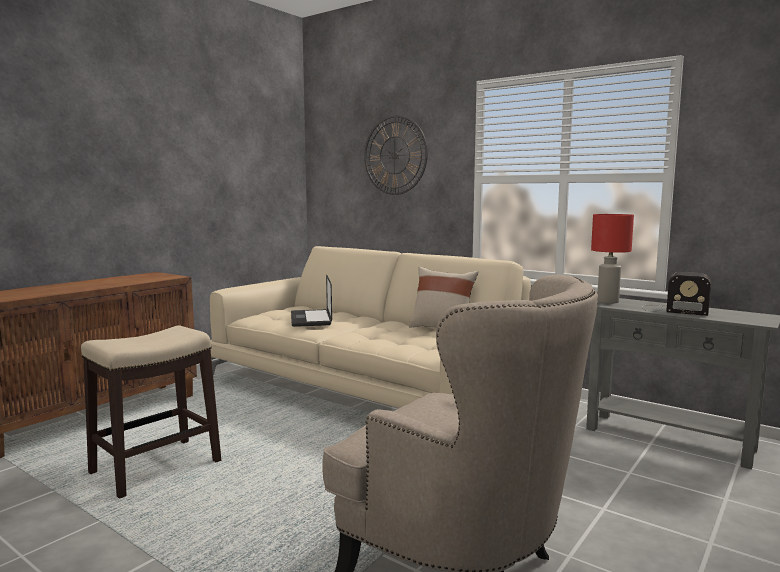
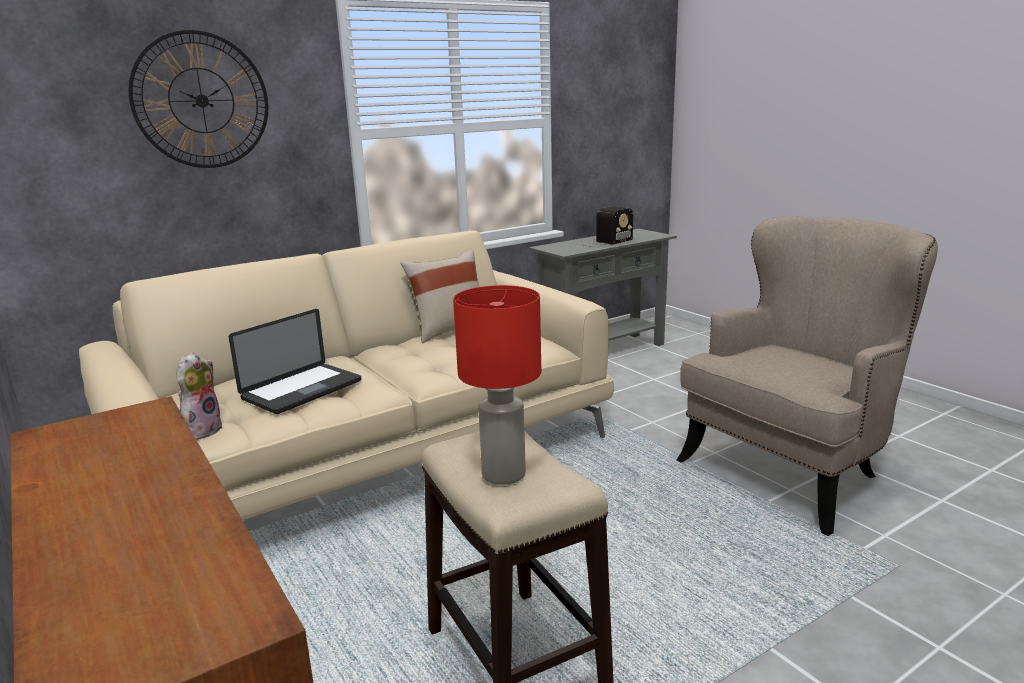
camera: 70 degrees left, 10 degrees up
laptop [291,274,332,327] -> laptop turned 60 degrees counterclockwise [229,309,361,414]
red table lamp [591,214,634,304] -> red table lamp moved to [453,285,541,485]
none -> plush toy [177,352,223,440]

